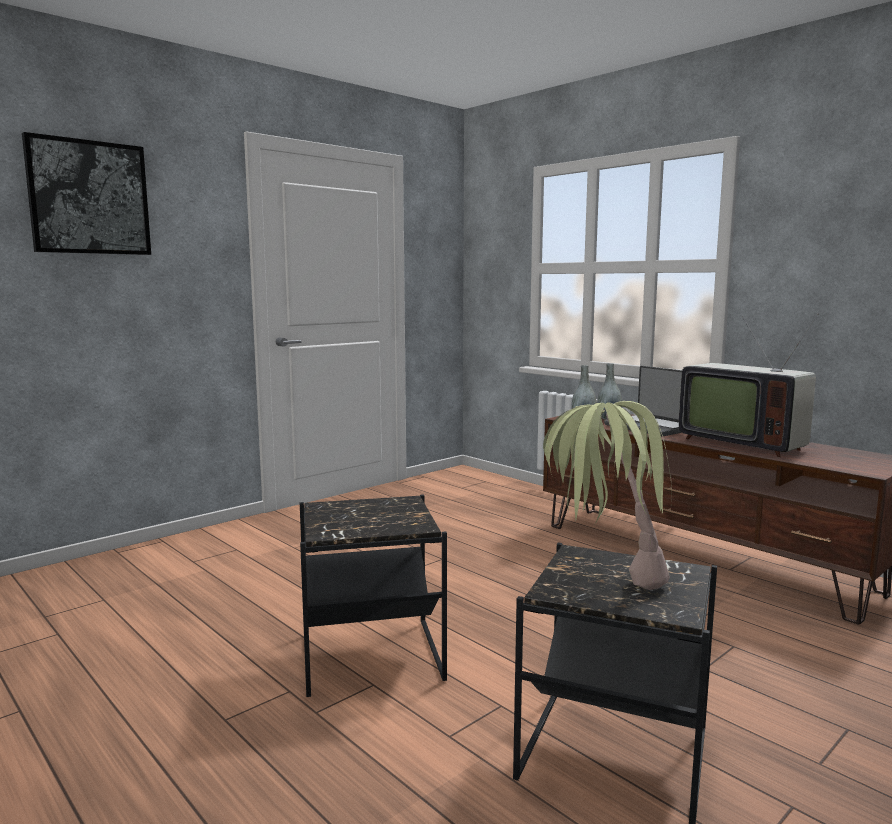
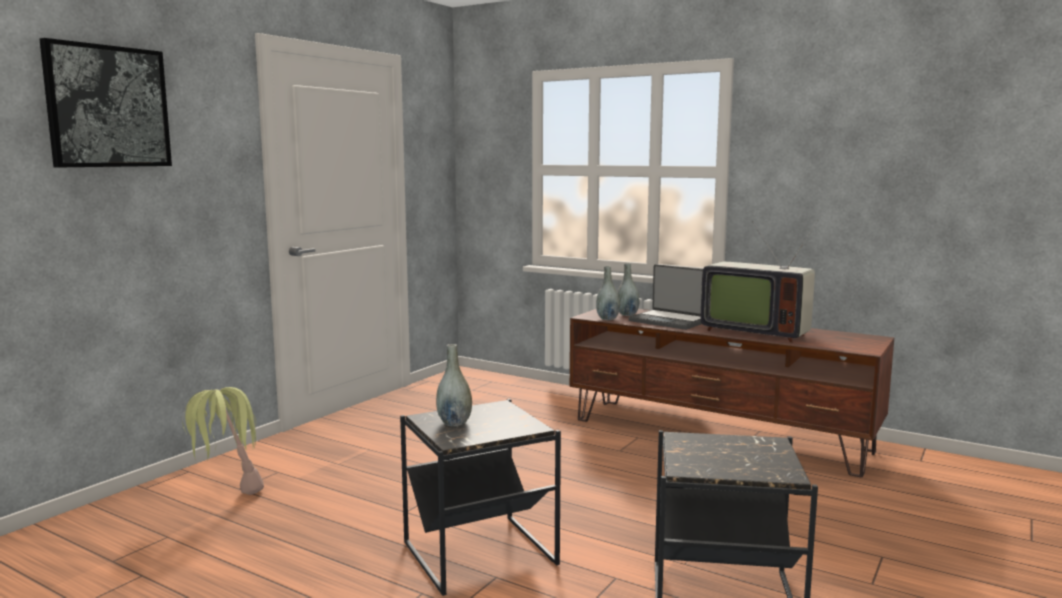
camera: 15 degrees left, 0 degrees up
potted plant [543,401,672,590] -> potted plant moved to [182,387,264,495]
none -> grey vase [436,344,472,426]

